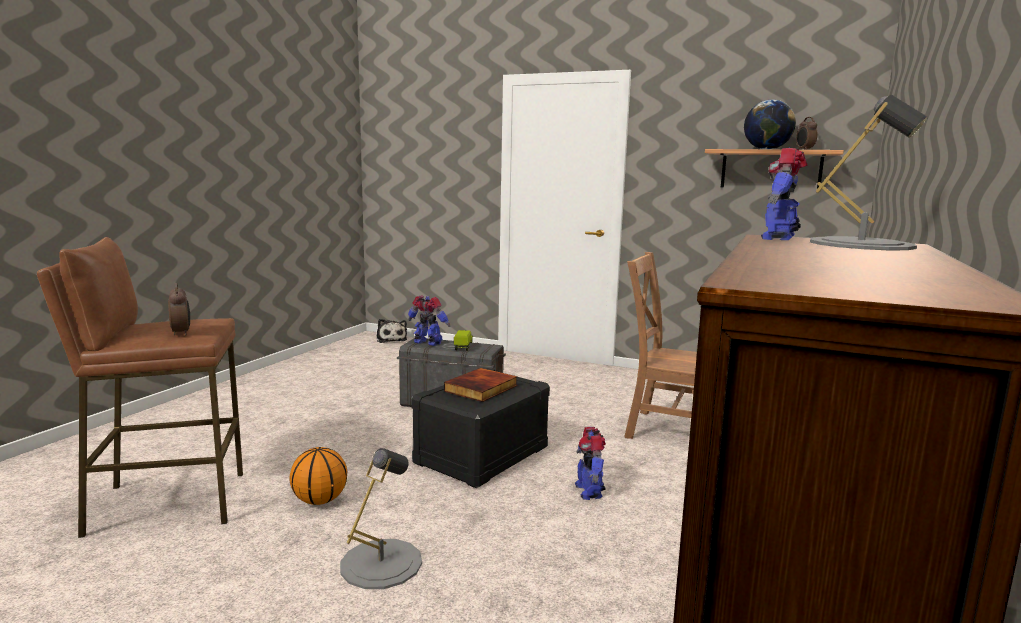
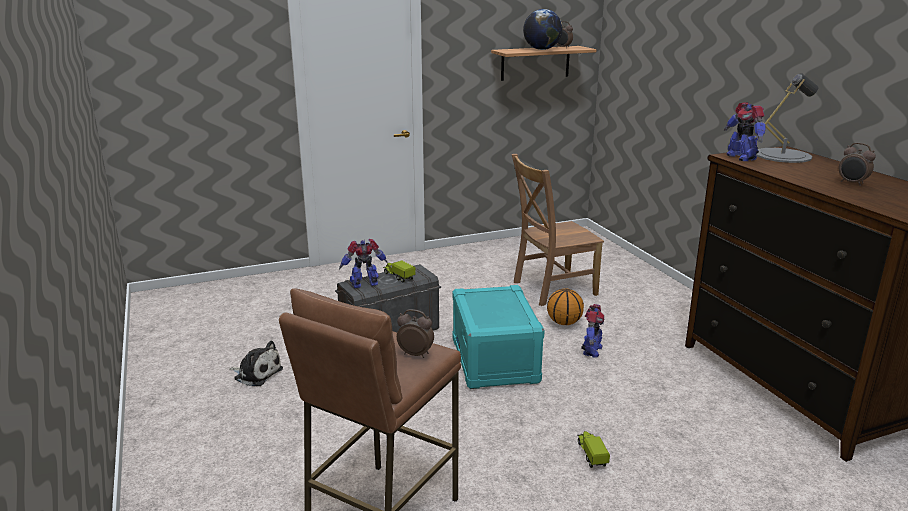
camera: 45 degrees left, 10 degrees up
basketball [289,447,347,505] -> basketball moved to [547,289,584,325]
grey table lamp [340,448,422,589] -> toy truck [577,431,610,468]
plush toy [377,319,407,343] -> plush toy moved to [229,341,283,386]
black storage box [412,368,550,488] -> turquoise storage box [453,285,545,389]
book [444,368,518,402] -> none
toy robot [575,427,606,500] -> toy robot turned 105 degrees counterclockwise [581,304,605,357]
none -> alarm clock [839,143,876,186]

